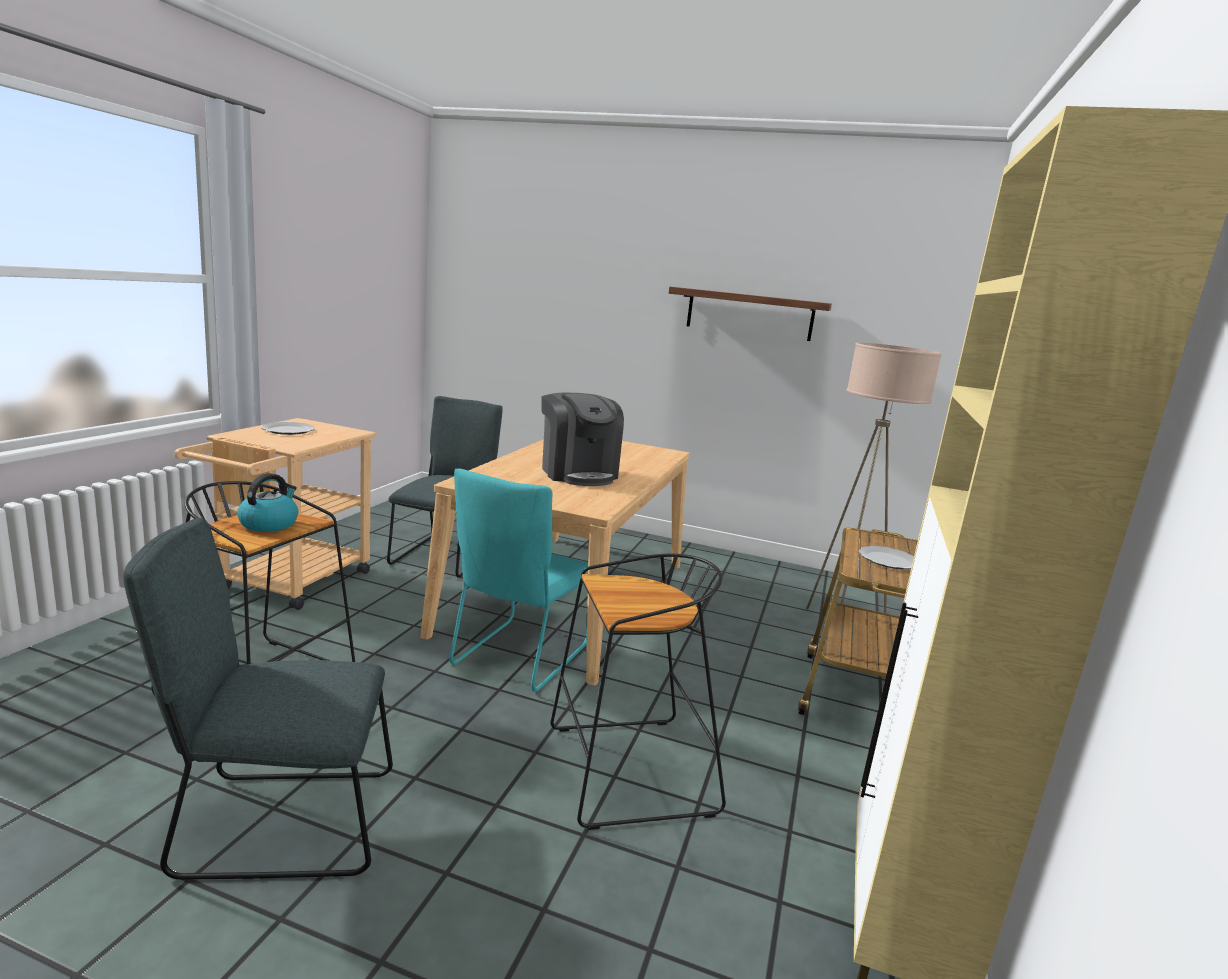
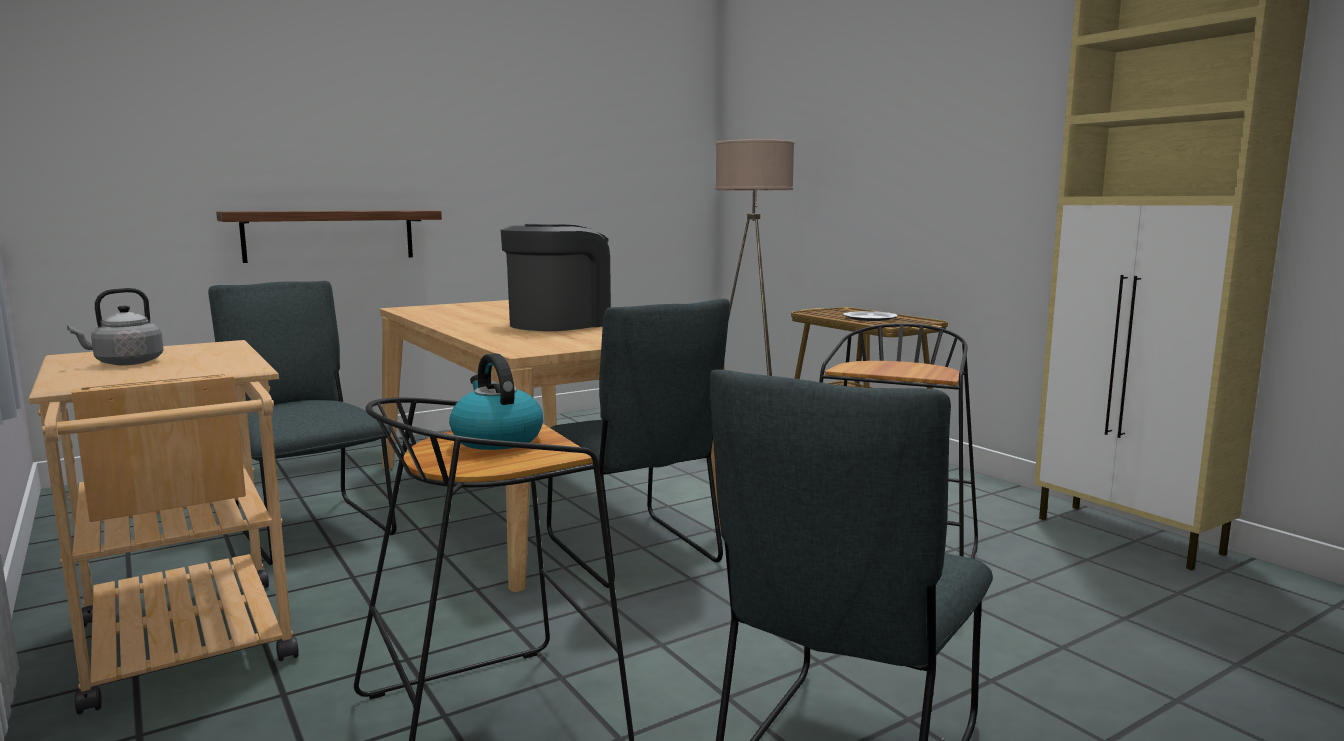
camera: 50 degrees left, 5 degrees down
plate [262,422,315,435] -> grey kettle [67,288,164,365]
turquoise chair [450,468,588,692] -> grey chair [547,299,730,588]
coffee machine [542,392,624,486] -> coffee machine turned 60 degrees counterclockwise [501,224,611,331]
shelf [669,287,832,341] -> shelf moved to [216,210,442,263]

